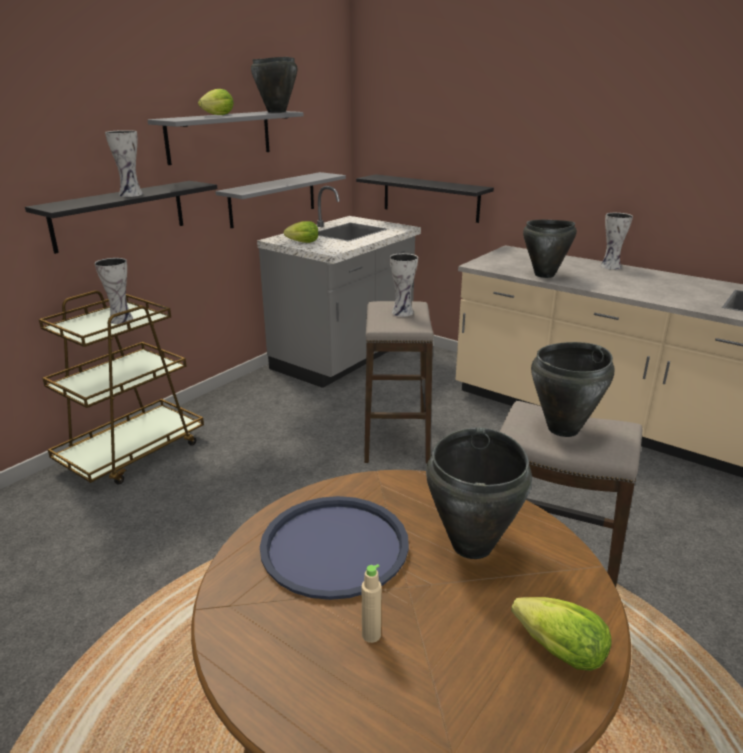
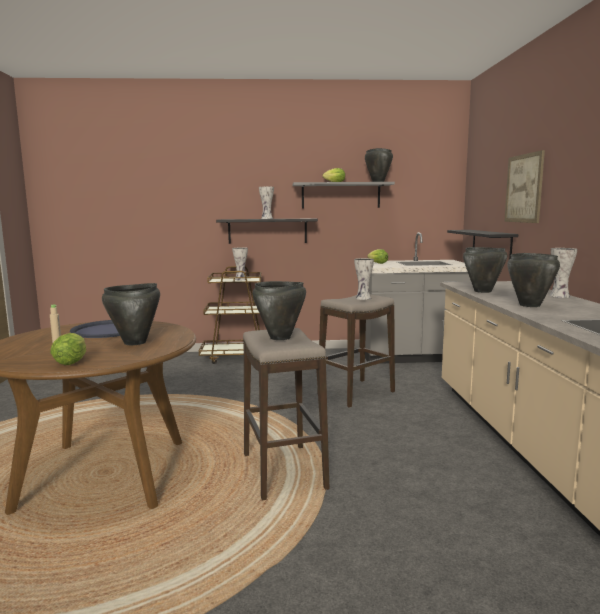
camera: 50 degrees right, 15 degrees down
grey shelf [215,172,346,228] -> none
none -> picture [504,150,545,223]
none -> black cooking pot [507,253,560,307]

